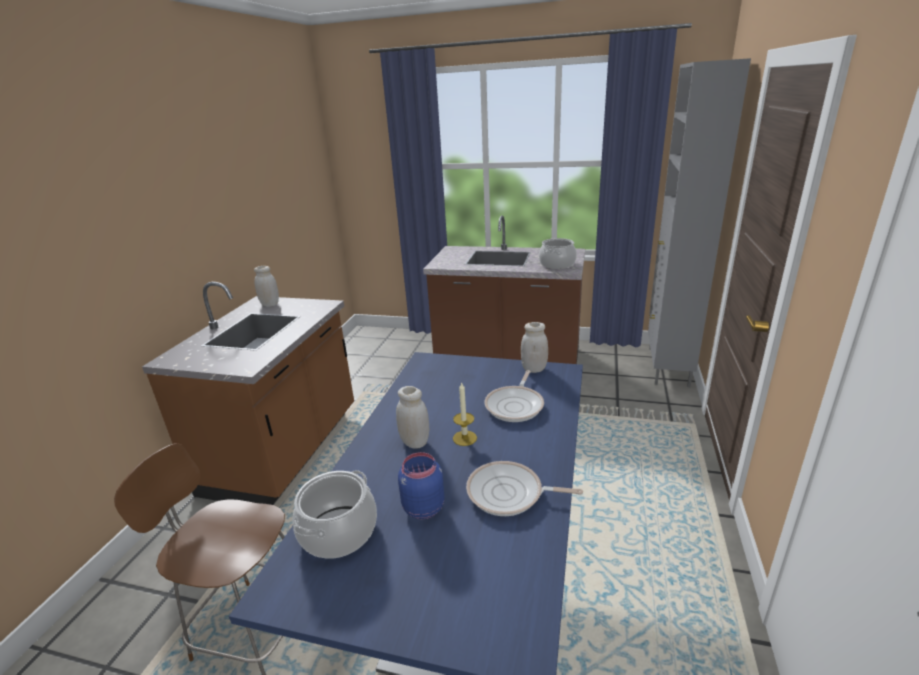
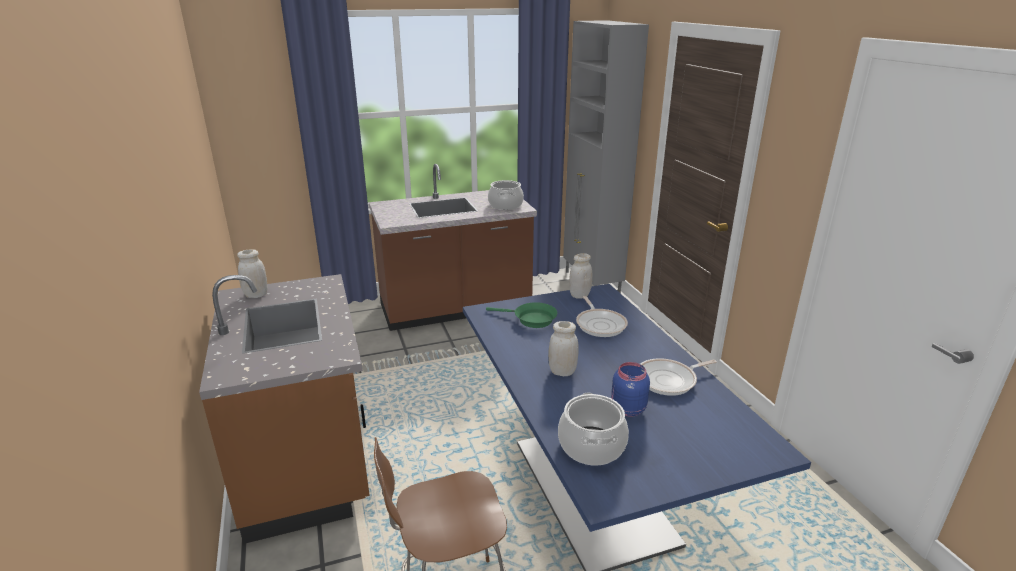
camera: 35 degrees left, 0 degrees up
candle [453,382,477,446] -> none
none -> green frying pan [486,302,557,328]

